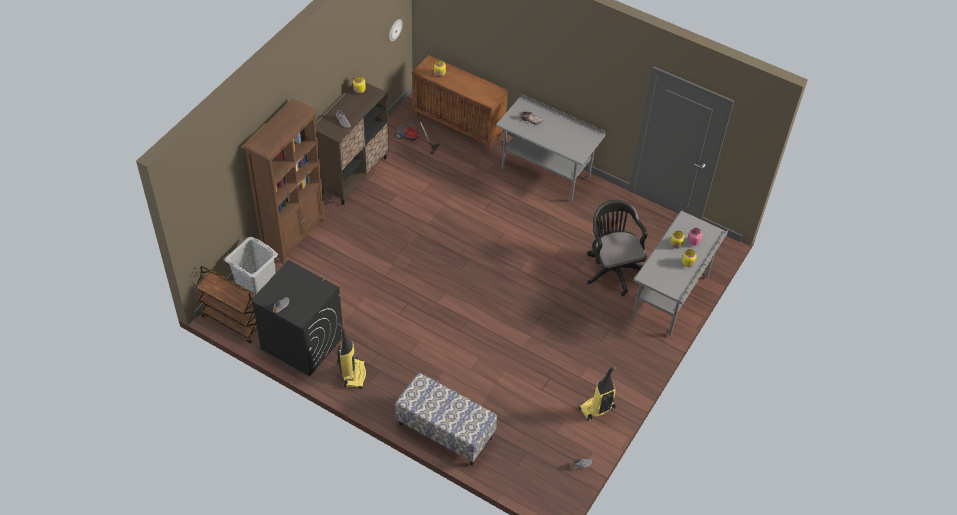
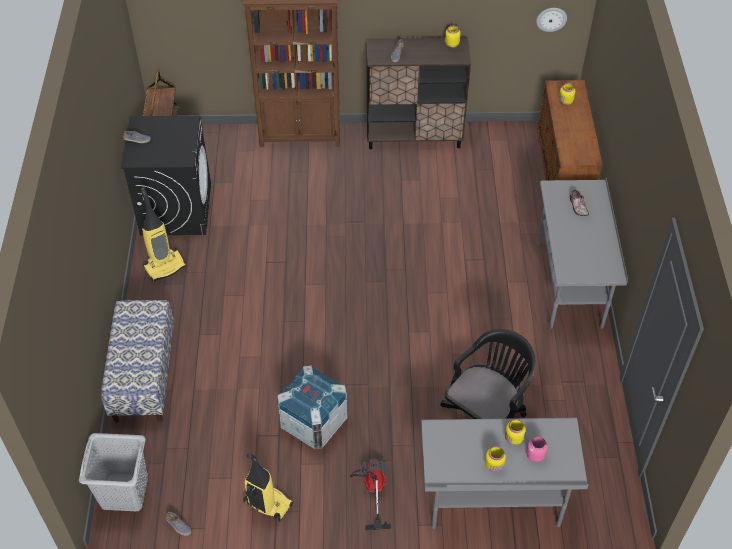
camera: 60 degrees right, 0 degrees up
grey laundry basket [225,237,278,294] -> grey laundry basket moved to [79,433,148,511]
vacuum cleaner [394,118,440,154] -> vacuum cleaner moved to [350,459,391,530]
none -> crate [277,365,348,449]

